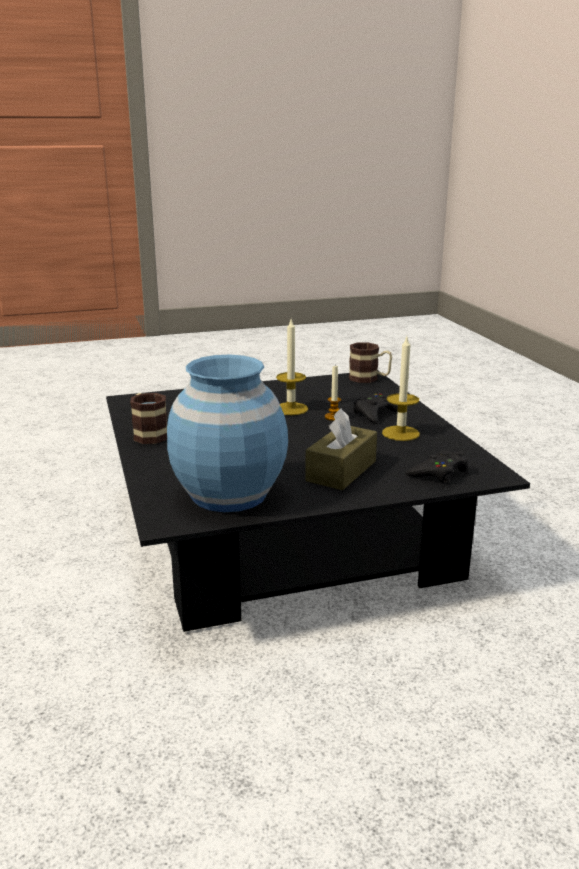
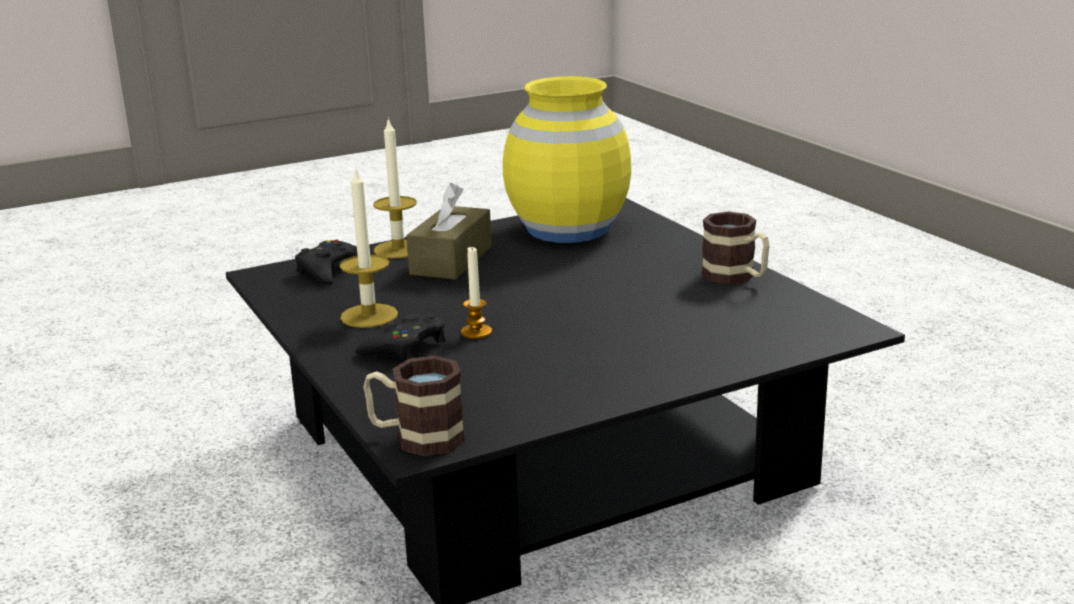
camera: 170 degrees right, 0 degrees up
blue vase [167,355,288,512] -> yellow vase [503,76,631,243]
candle [276,319,308,415] -> candle moved to [373,117,417,258]

